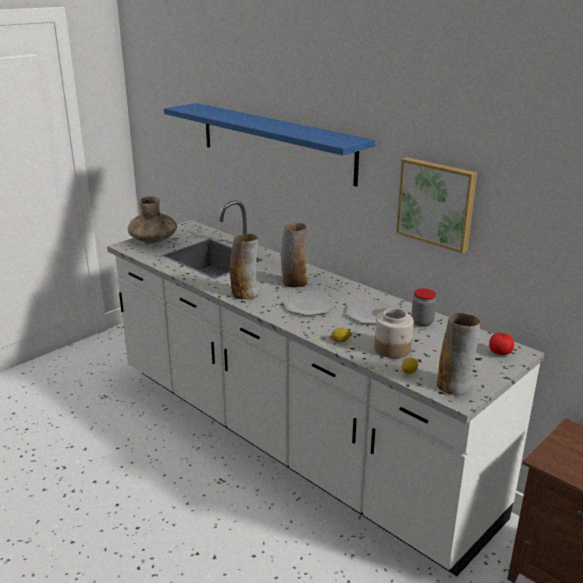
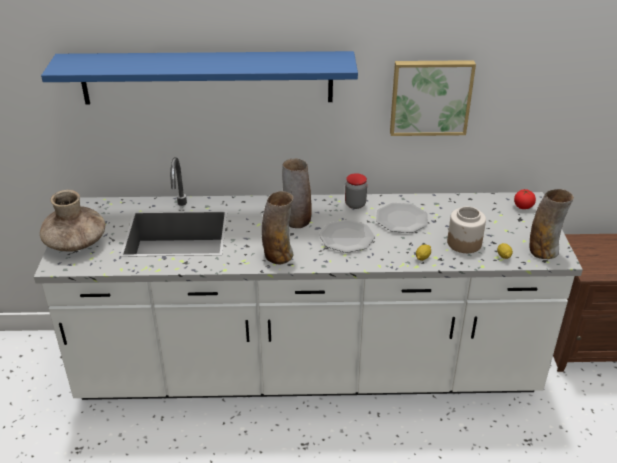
camera: 45 degrees left, 10 degrees up
jar [411,288,436,326] -> jar moved to [345,173,367,209]

